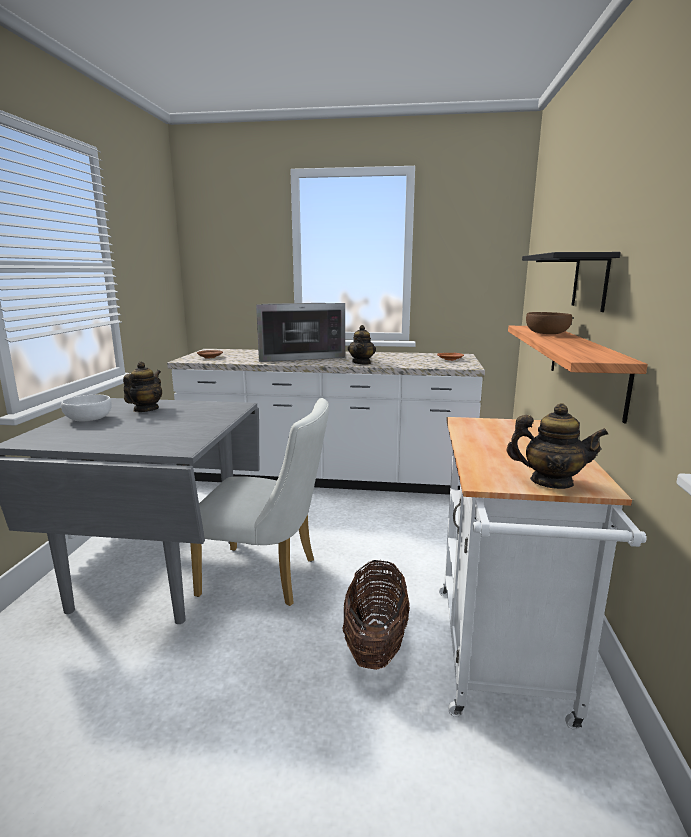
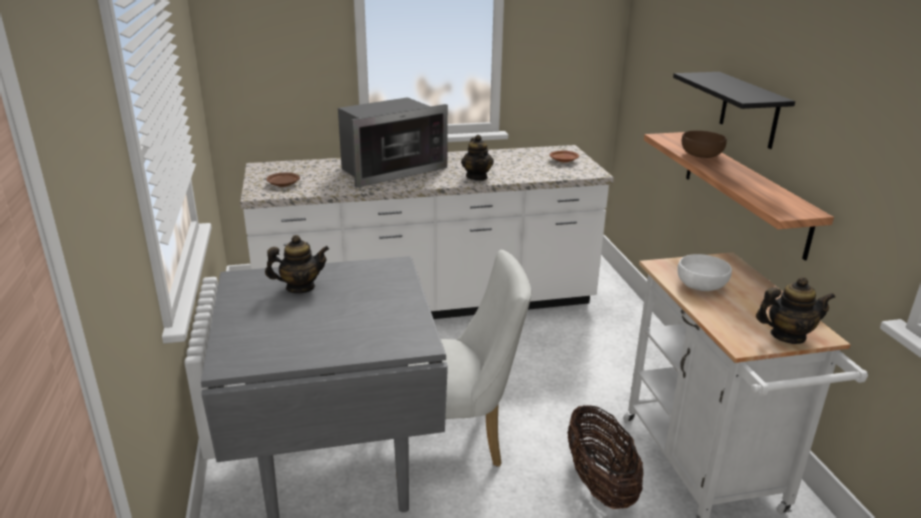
camera: 20 degrees left, 10 degrees up
white bowl [61,395,112,421] -> white bowl moved to [677,254,732,291]
teapot [123,361,162,412] -> teapot turned 75 degrees clockwise [265,235,329,294]

